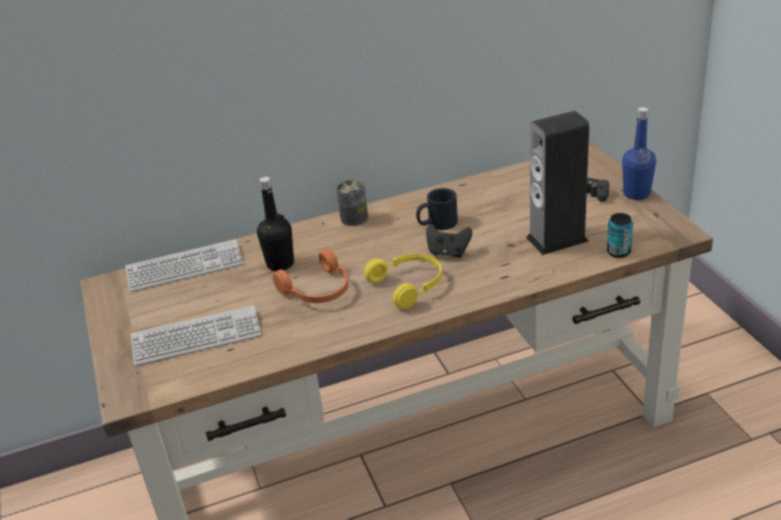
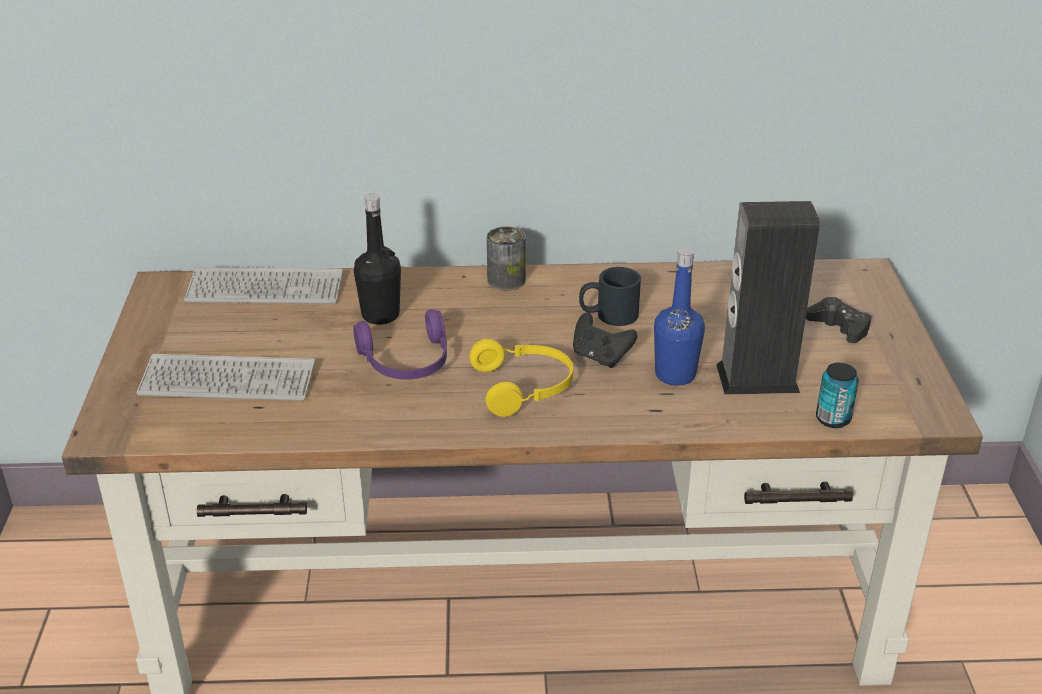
camera: 15 degrees right, 0 degrees up
orange headphones [273,249,349,303] -> purple headphones [353,309,447,380]
blue bottle [622,107,656,200] -> blue bottle moved to [654,248,705,386]

